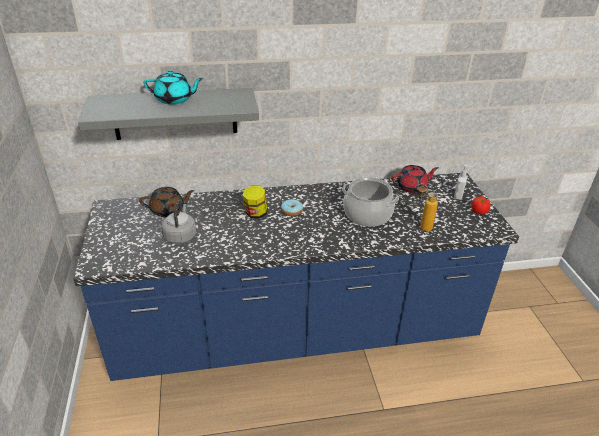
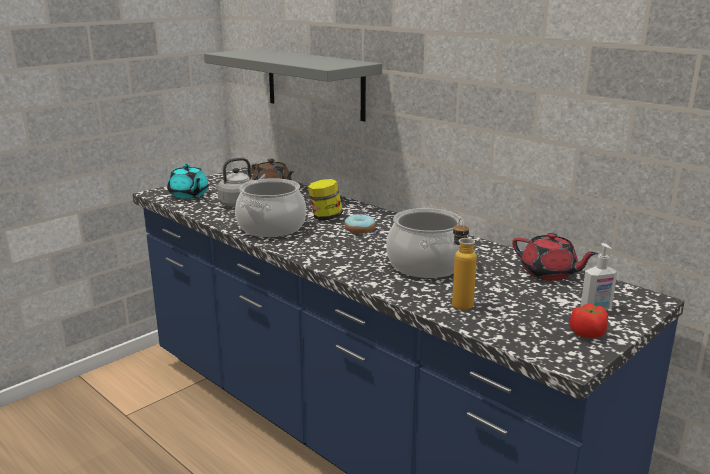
camera: 55 degrees right, 15 degrees down
turquoise teapot [144,71,203,105] -> turquoise teapot moved to [167,164,209,199]
none -> cooking pot [235,178,306,237]

